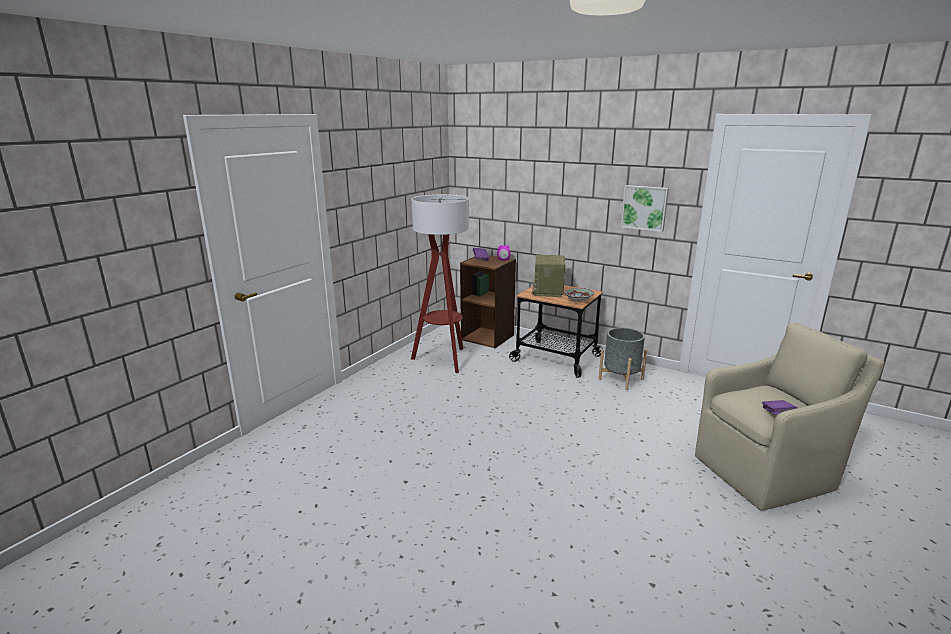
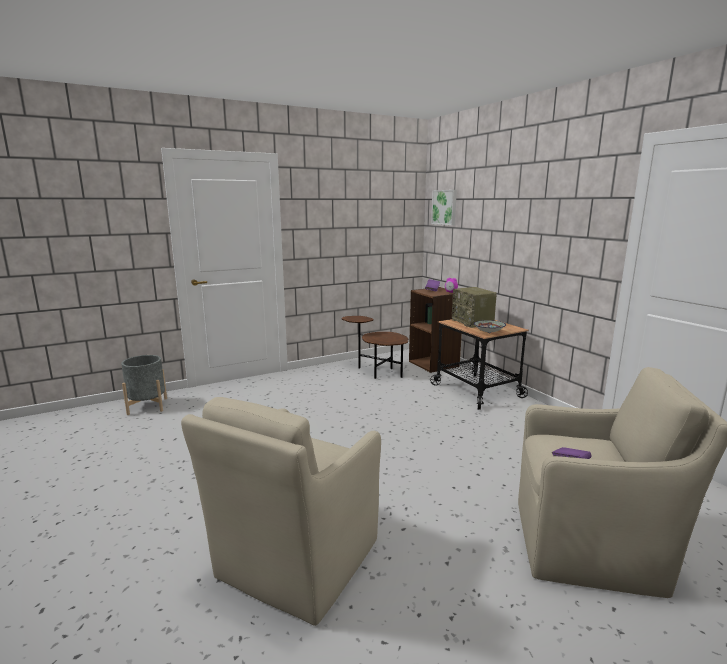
camera: 30 degrees right, 5 degrees down
floor lamp [411,194,469,373] -> brown side table [342,316,408,379]
radio [531,255,565,297] -> radio turned 60 degrees counterclockwise [452,287,497,328]
grey planter [598,328,647,390] -> grey planter moved to [121,355,167,415]
picture [621,185,669,232] -> picture moved to [431,190,457,225]
none -> beige armchair [181,397,381,626]

